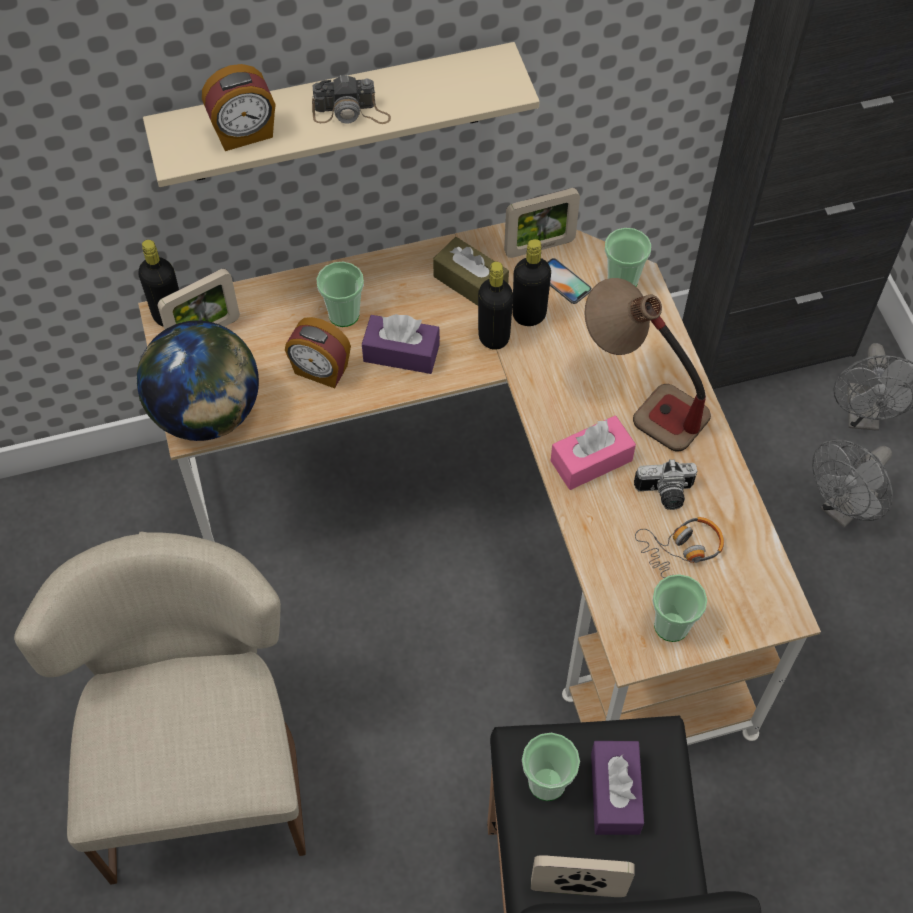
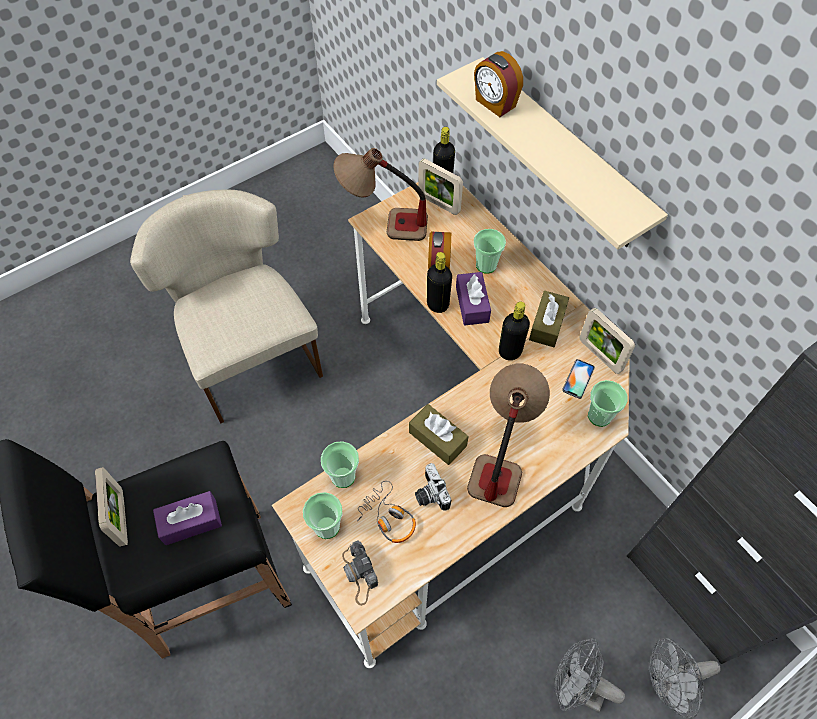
camera: 70 degrees right, 0 degrees up
beige chair [14,532,306,885] -> beige chair turned 90 degrees counterclockwise [130,190,323,423]
globe [137,321,259,441] -> table lamp [333,148,428,241]
camera [312,75,391,124] -> camera moved to [342,540,378,606]
black bottle [512,239,551,326] -> black bottle moved to [427,252,452,313]
cup [522,733,580,801] -> cup moved to [321,441,359,488]
pink tissue box [551,416,636,490] -> brown tissue box [409,404,468,465]

